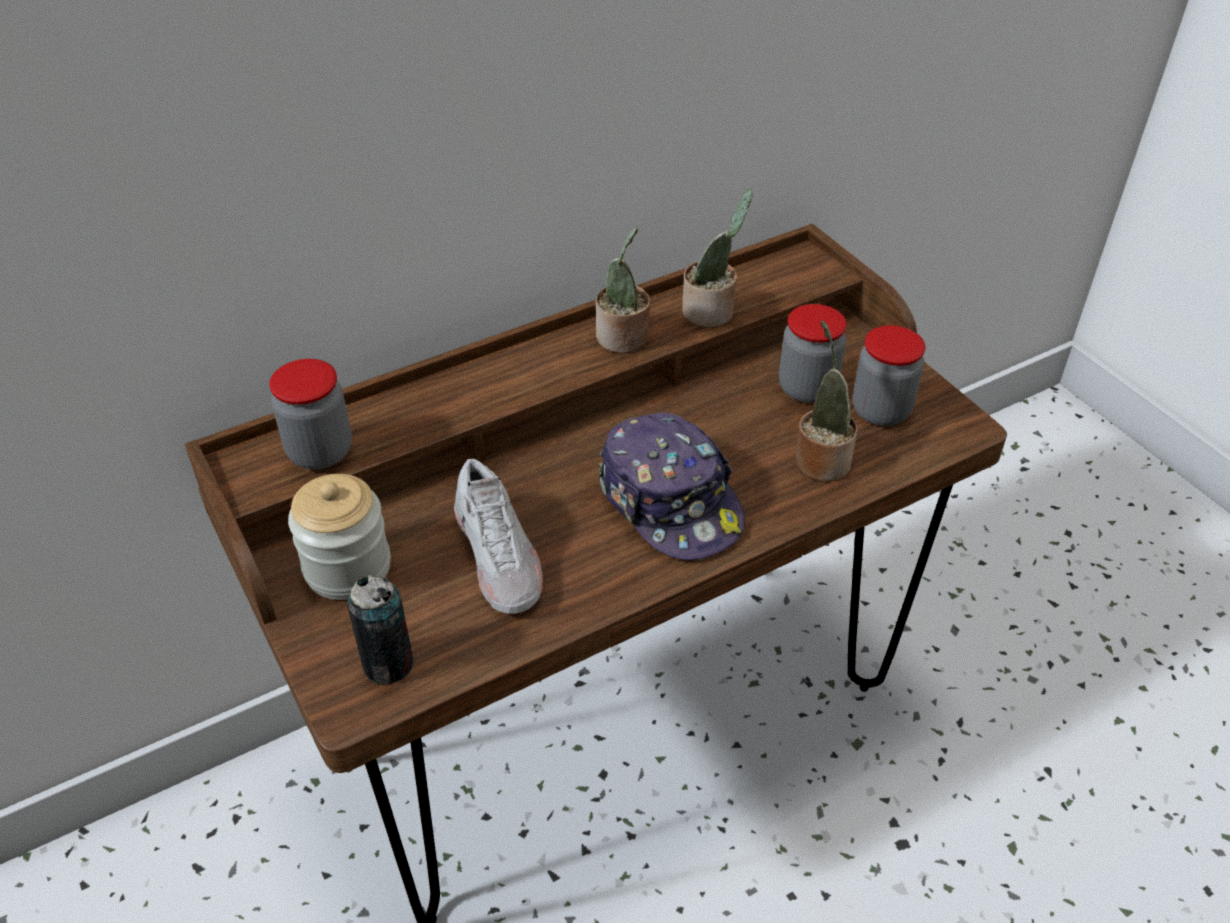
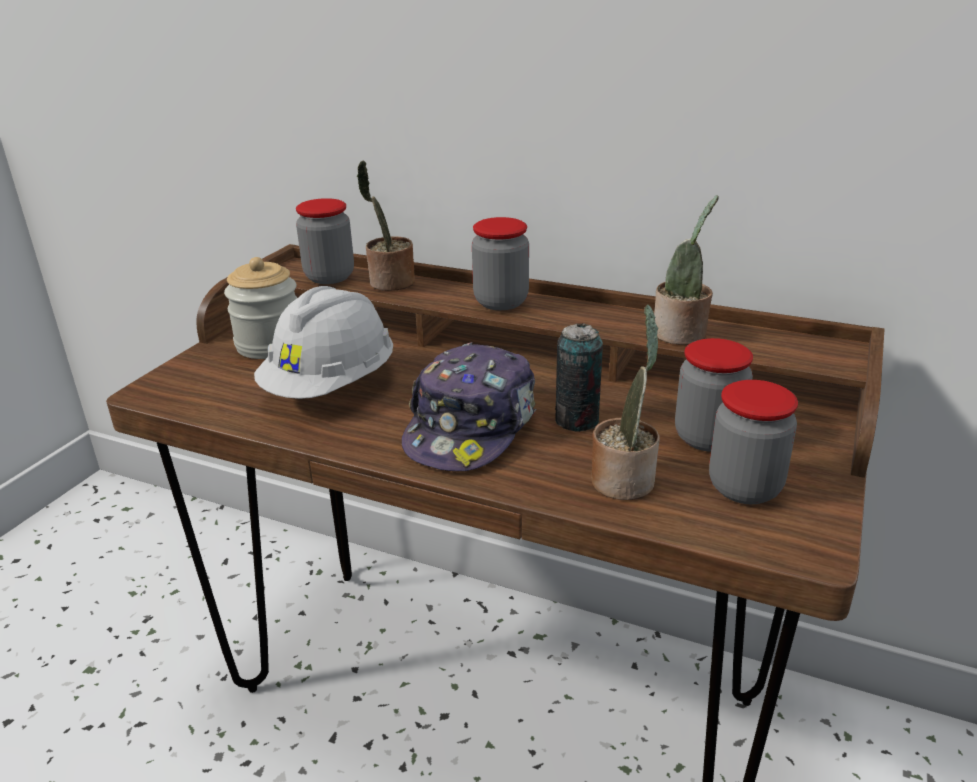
camera: 55 degrees right, 15 degrees down
can [347,575,414,684] -> can moved to [555,323,603,432]
white shoe [454,459,543,614] -> white hard hat [254,286,393,399]
potted plant [596,227,651,353] -> potted plant moved to [357,161,415,291]
none -> jar [472,217,529,310]

